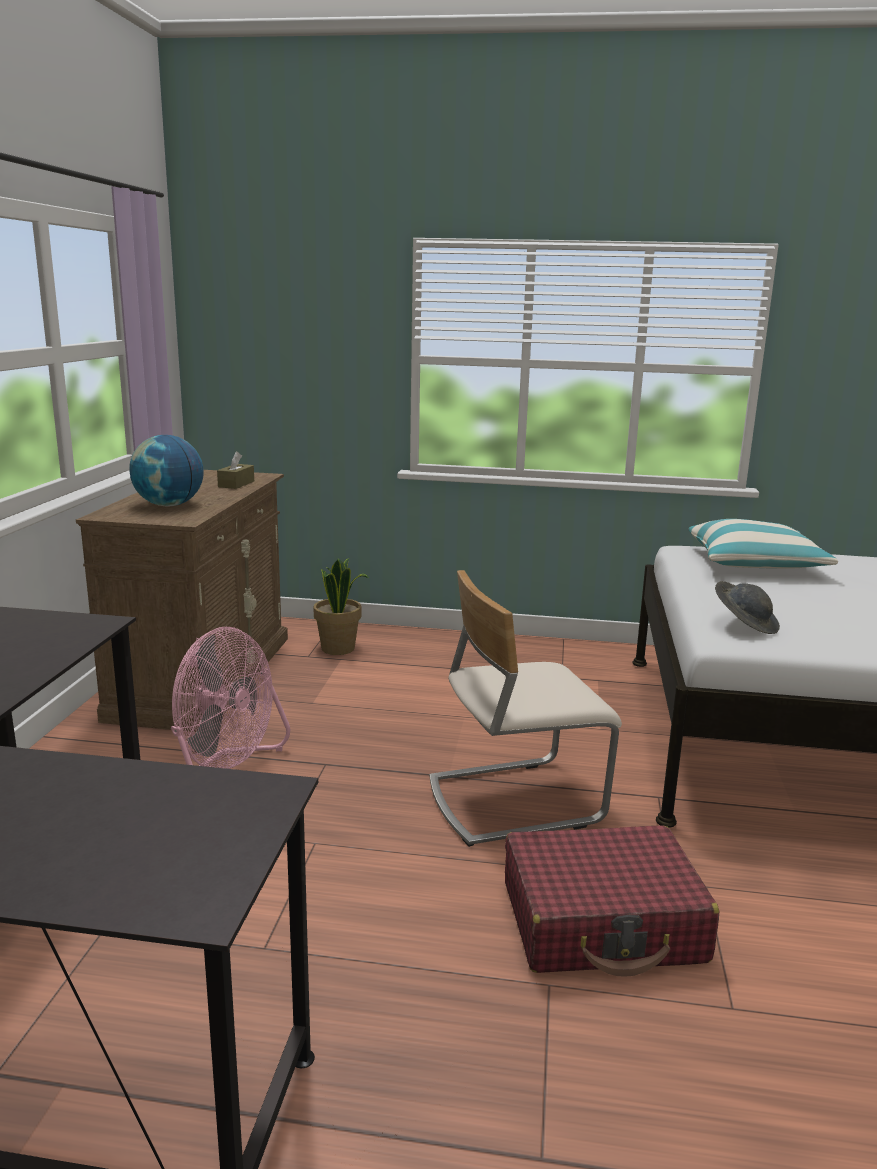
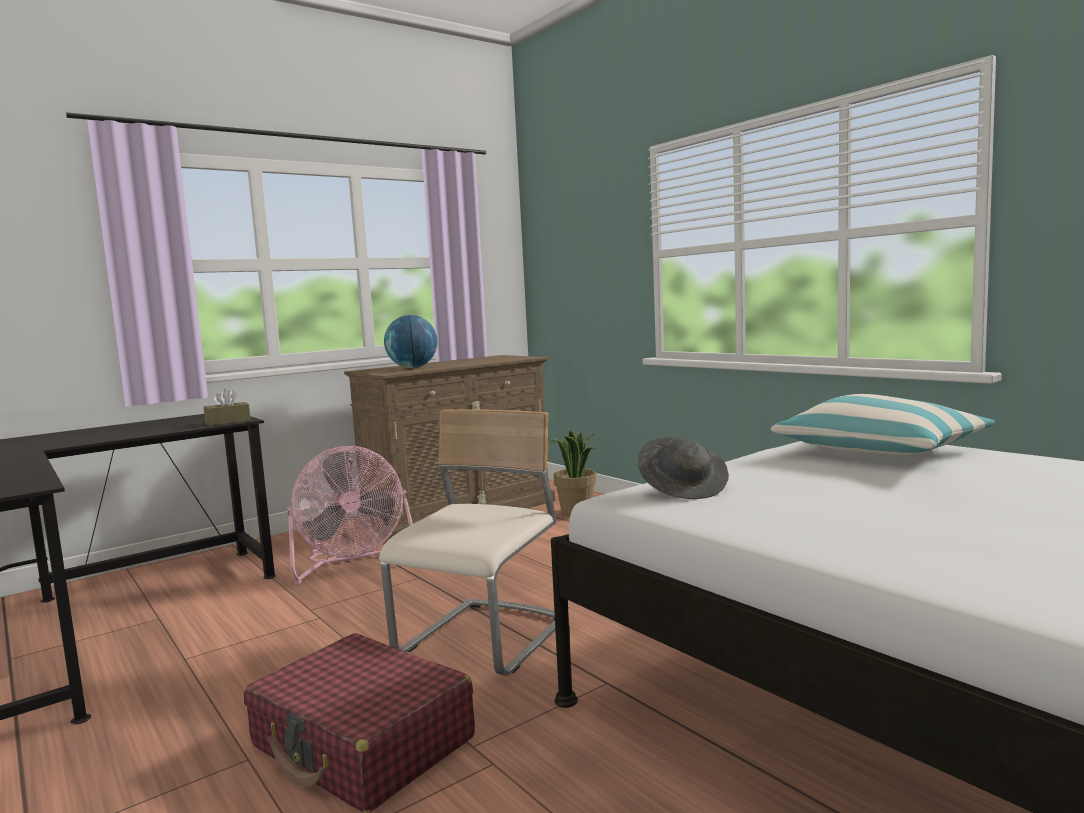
camera: 45 degrees right, 10 degrees down
brown tissue box [217,451,254,489] -> brown tissue box moved to [204,389,251,426]
beige chair [430,570,622,847] -> beige chair turned 90 degrees clockwise [379,409,556,676]

